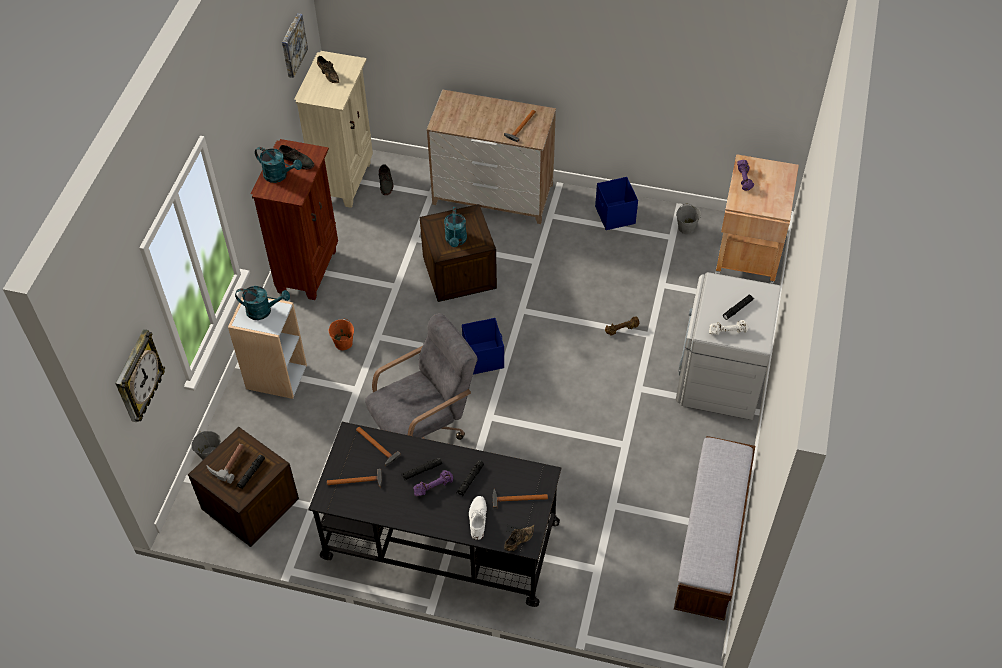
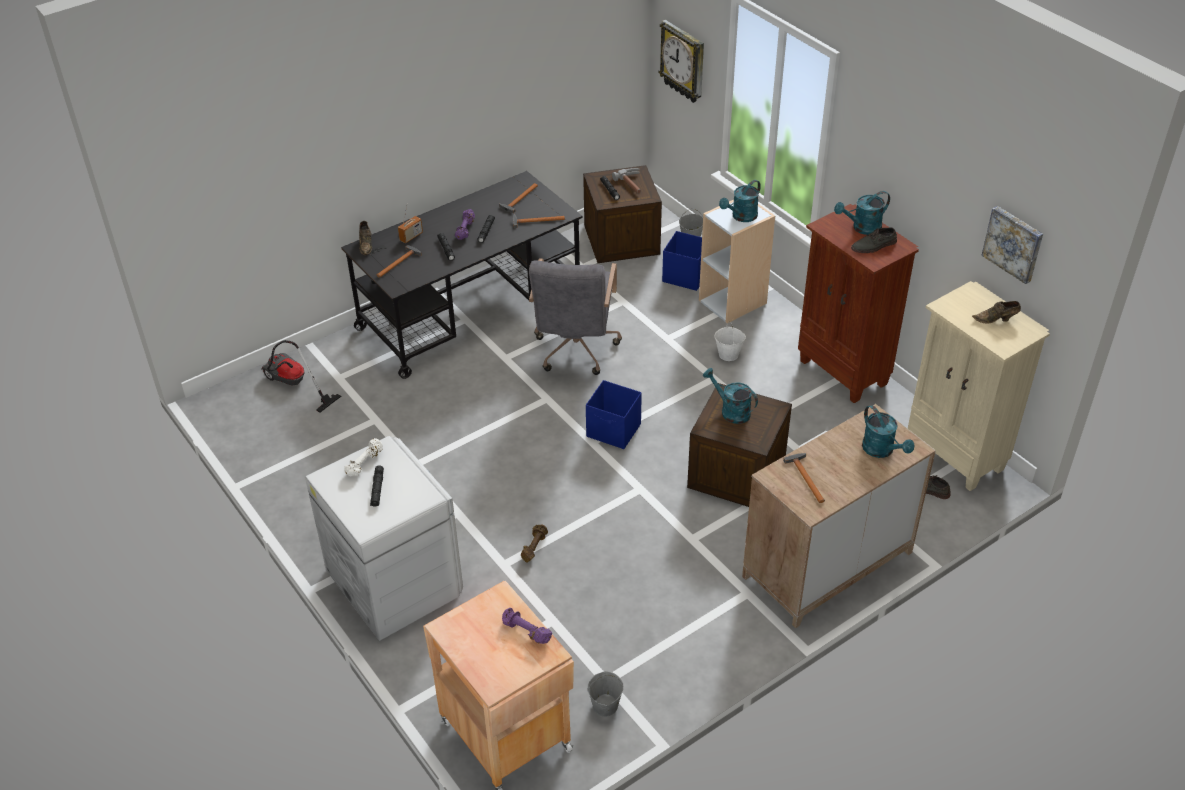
camera: 130 degrees right, 10 degrees down
orange bucket [329,319,354,350] -> white bucket [715,323,746,361]
white shoe [469,496,487,540] -> radio [398,206,423,243]
blue storage box [595,177,638,230] -> blue storage box moved to [662,231,702,291]
bench [674,436,755,621] -> none
none -> vacuum cleaner [261,340,342,413]
none -> turquoise watering can [862,405,914,458]

